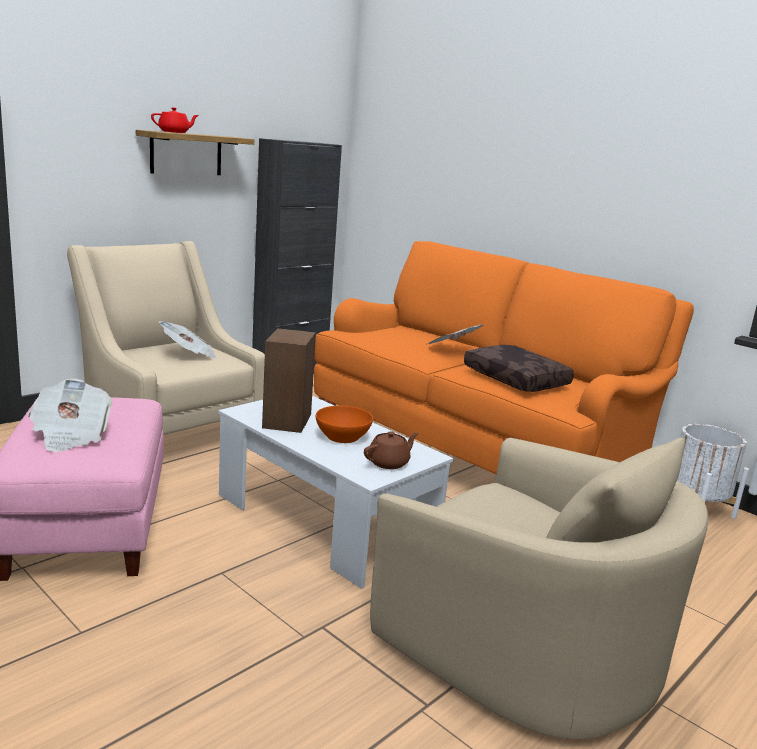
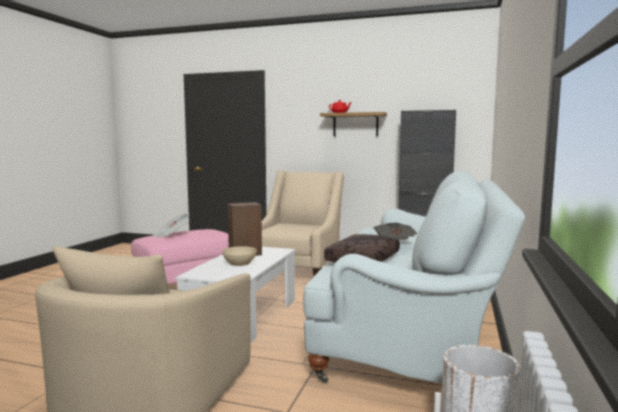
camera: 65 degrees right, 10 degrees down
newspaper [159,321,217,359] -> none
orange sofa [314,241,694,475] -> white sofa [303,171,525,383]
orange bowl [316,406,373,443] -> beige bowl [222,246,257,266]
brown teapot [364,431,418,469] -> none

